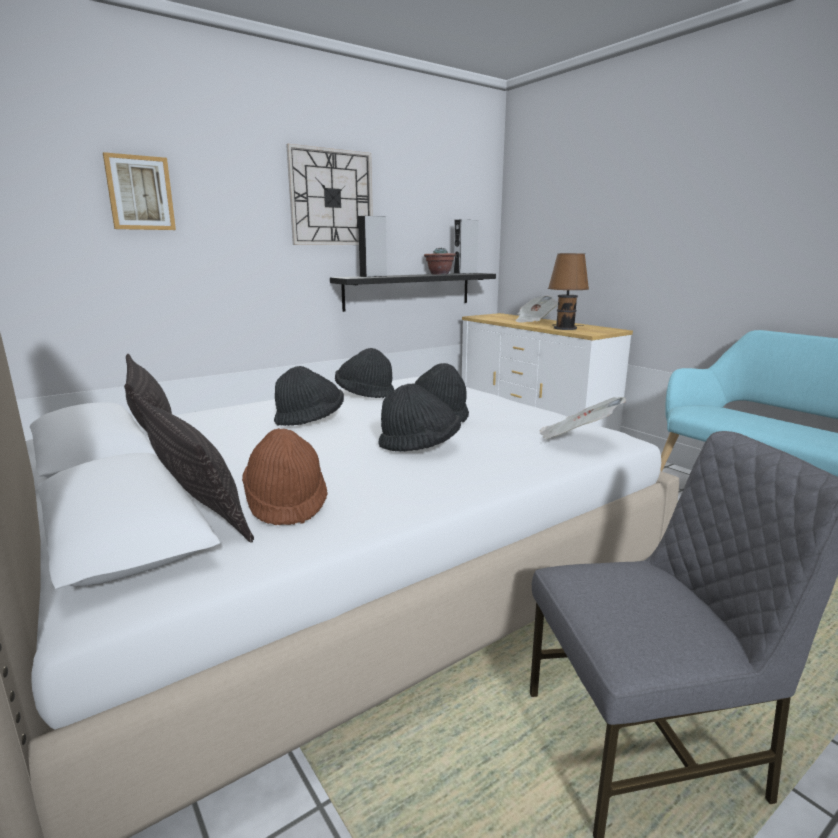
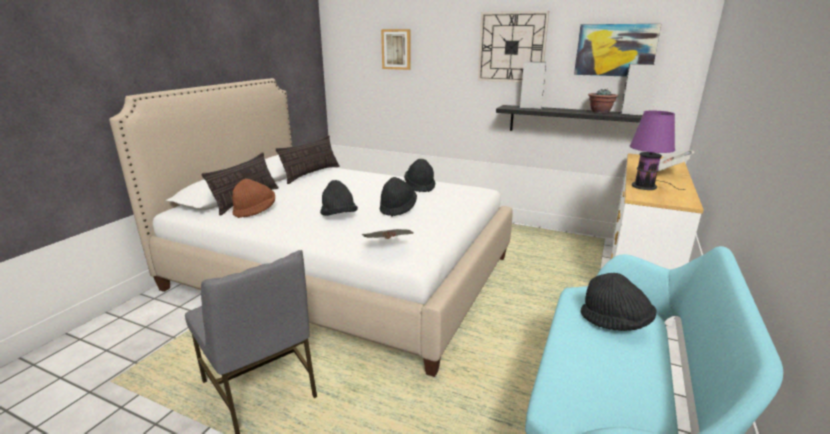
camera: 60 degrees right, 5 degrees up
black hat [274,366,344,426] -> black hat moved to [580,273,656,331]
brown table lamp [548,253,589,330] -> purple table lamp [630,111,686,190]
none -> picture [574,24,661,77]

